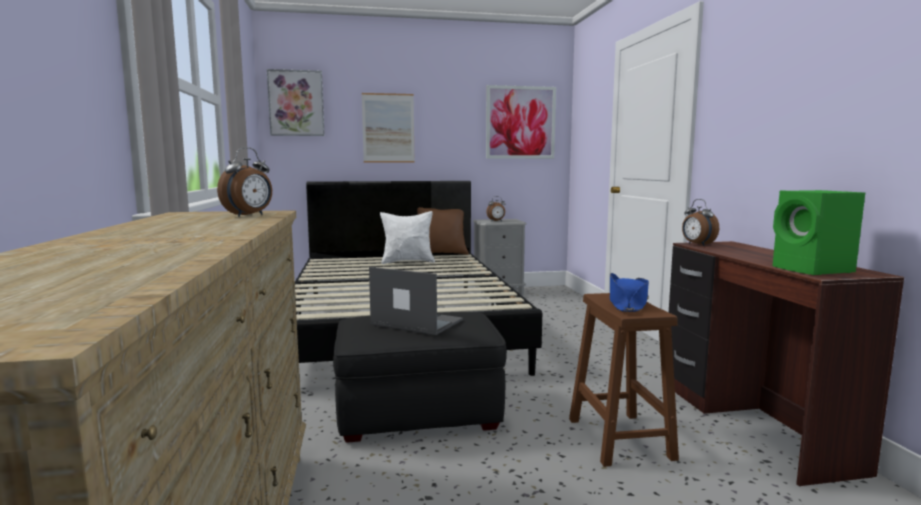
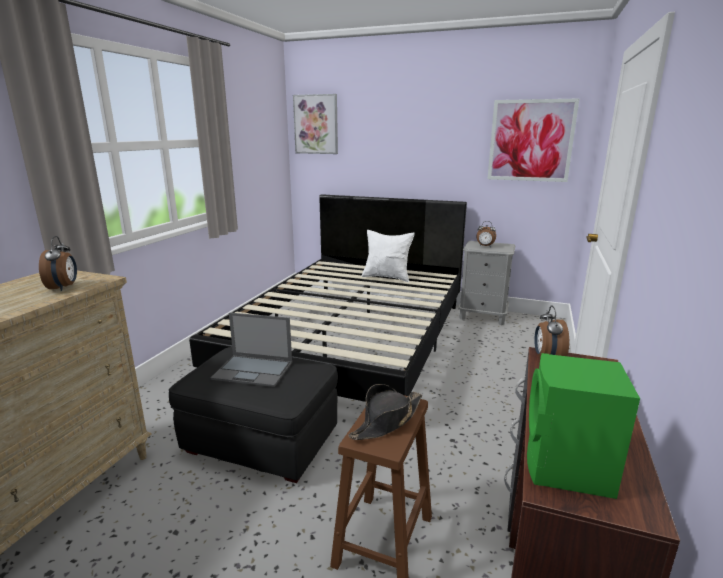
camera: 30 degrees right, 10 degrees up
alarm clock [217,147,272,217] -> alarm clock turned 75 degrees counterclockwise [39,236,77,291]
picture [362,93,415,163] -> none
laptop [369,267,463,335] -> laptop turned 135 degrees clockwise [211,313,292,387]
brown pillow [417,207,469,255] -> none
blue hat [610,273,649,312] -> black hat [349,384,422,440]

